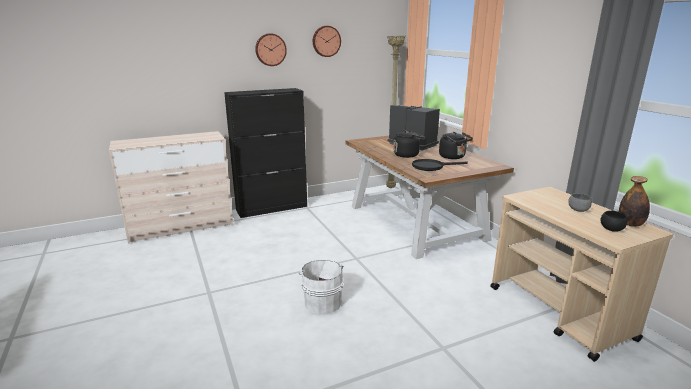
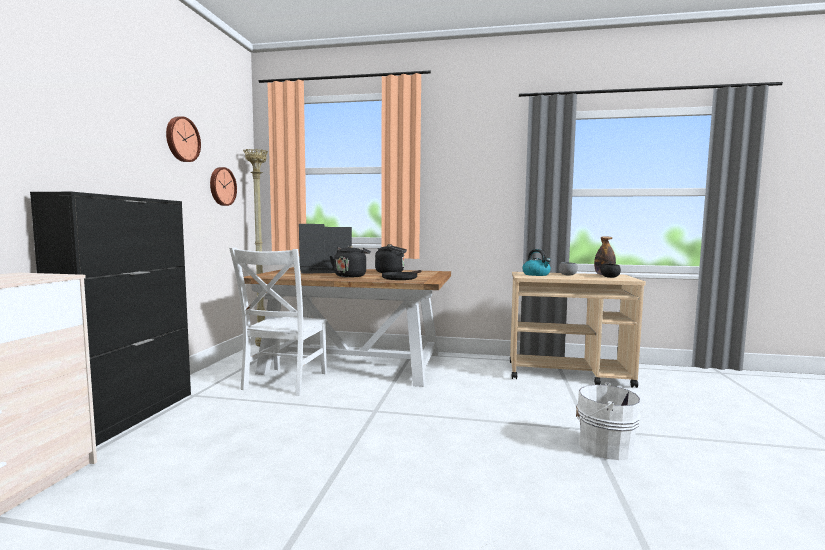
camera: 55 degrees left, 15 degrees down
wall clock [255,34,287,66] -> wall clock moved to [210,167,237,206]
white bucket [299,260,344,314] -> white bucket moved to [576,382,640,460]
none -> white chair [229,248,327,395]
none -> kettle [522,249,551,276]

